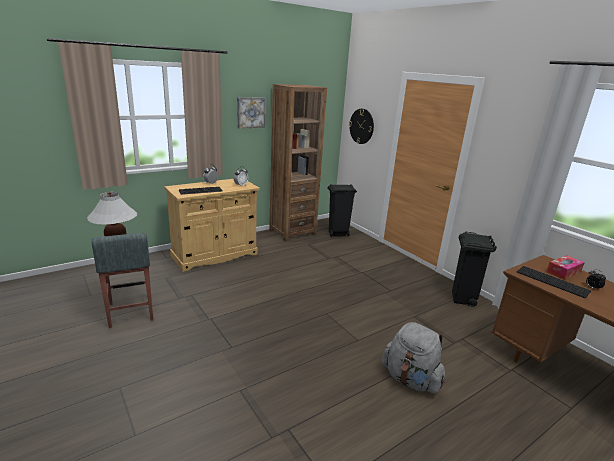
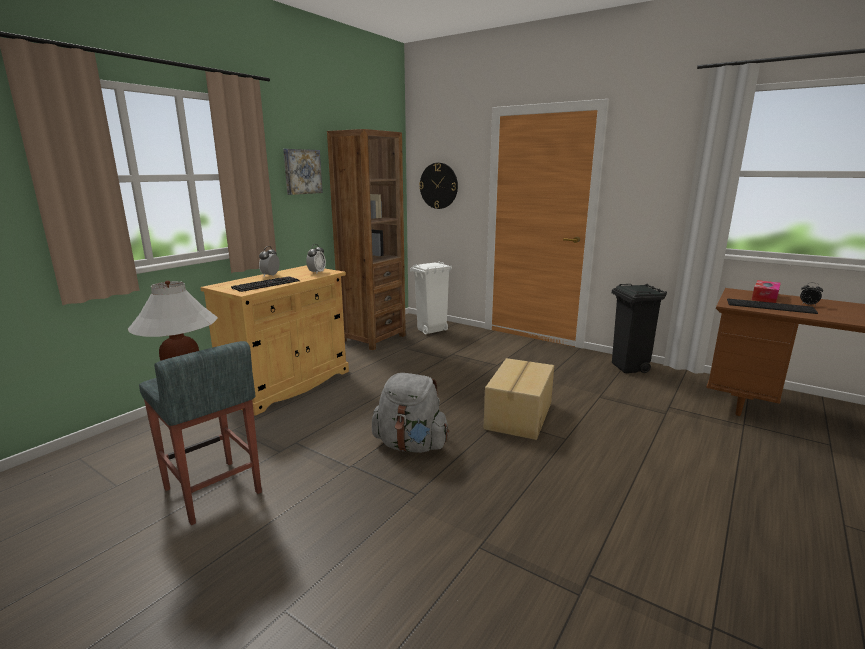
camera: 20 degrees left, 5 degrees down
black trash can [328,184,357,237] -> white trash can [410,261,452,334]
grey backpack [382,322,445,393] -> grey backpack moved to [372,373,449,453]
none -> cardboard box [483,358,554,440]

